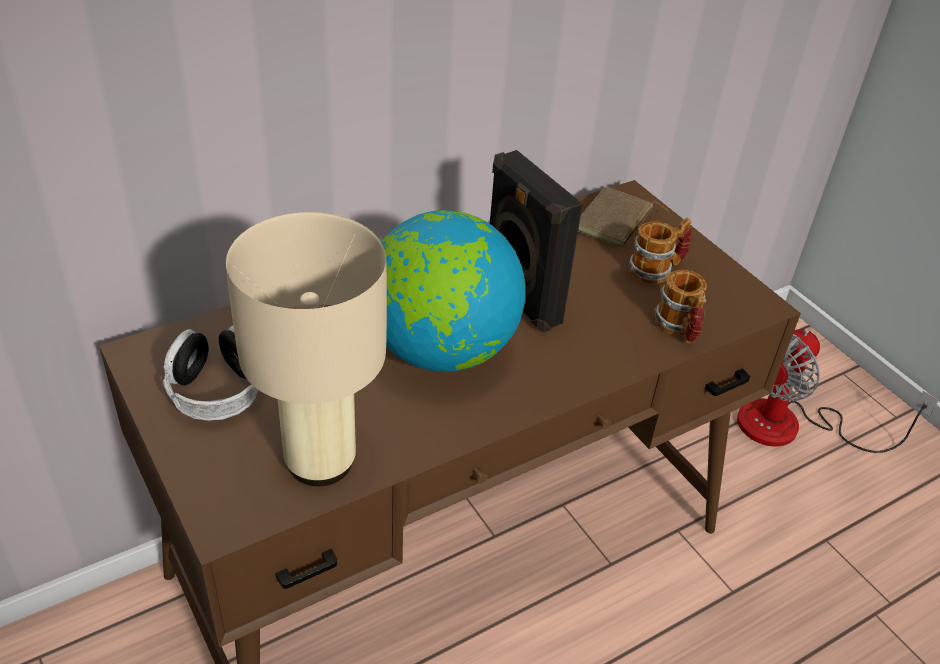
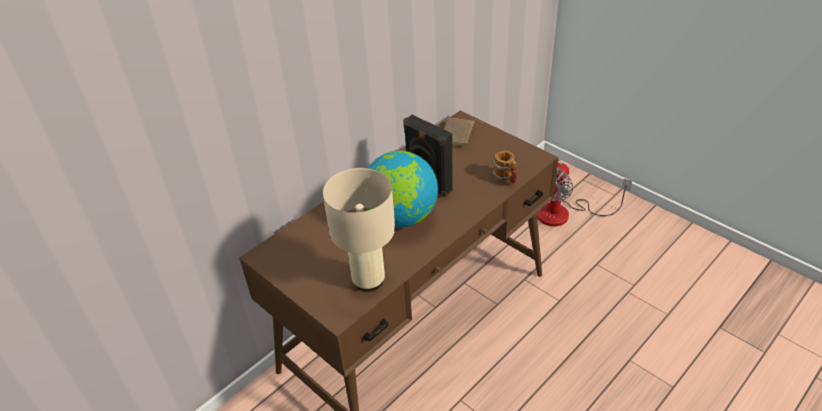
camera: 10 degrees left, 0 degrees up
headphones [163,325,258,421] -> none
mug [629,218,692,284] -> none

